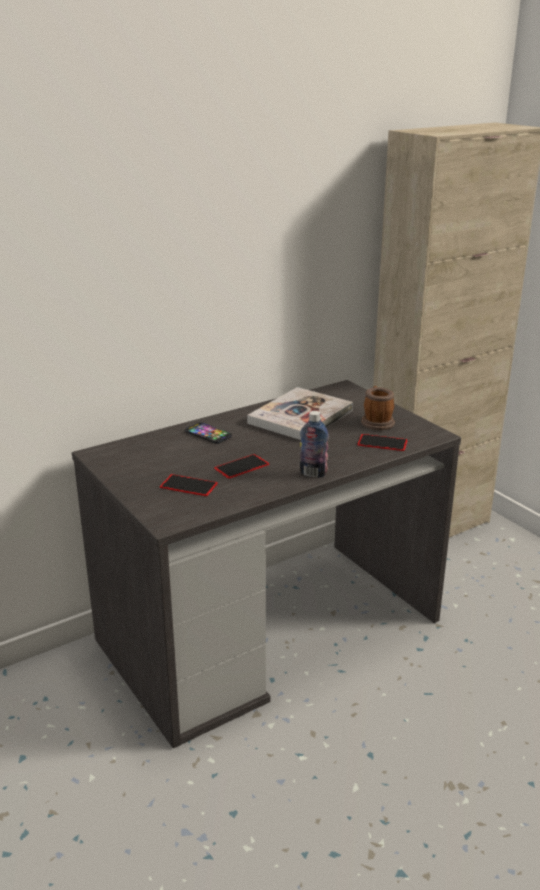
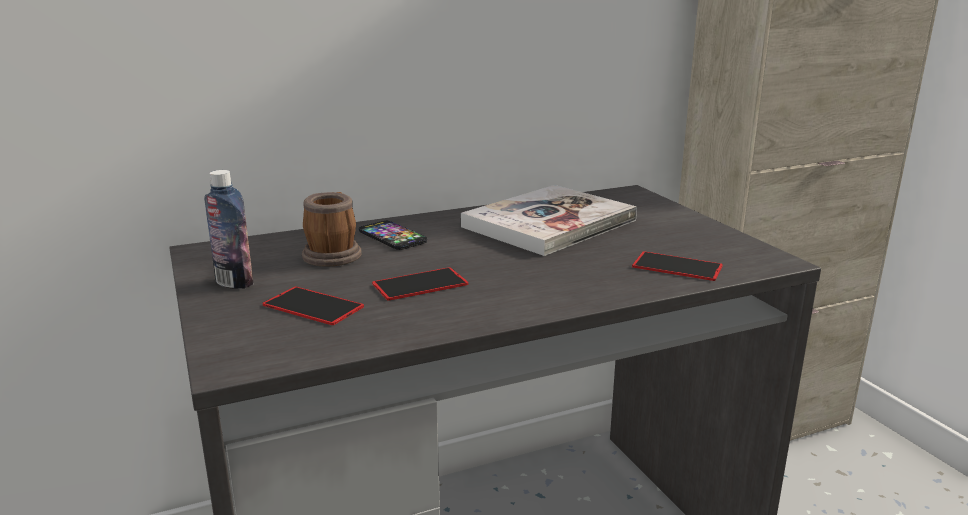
camera: 10 degrees right, 5 degrees down
bottle [300,411,329,478] -> bottle moved to [204,170,253,289]
mug [361,386,395,430] -> mug moved to [302,192,362,267]

